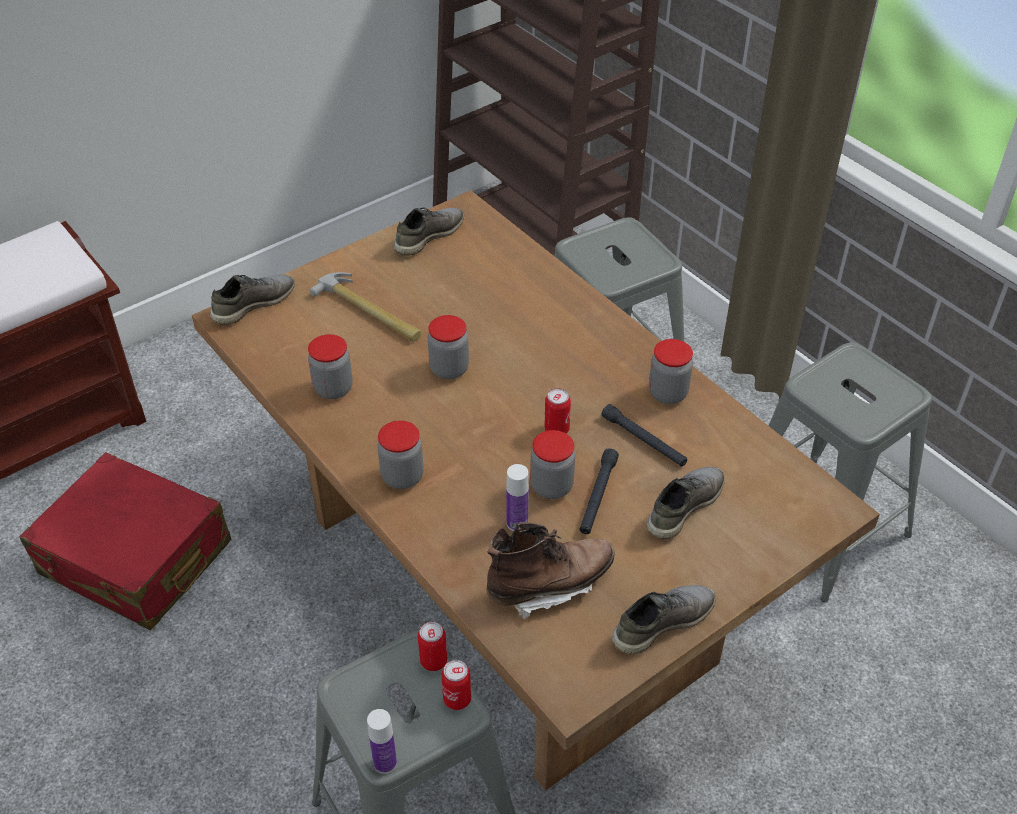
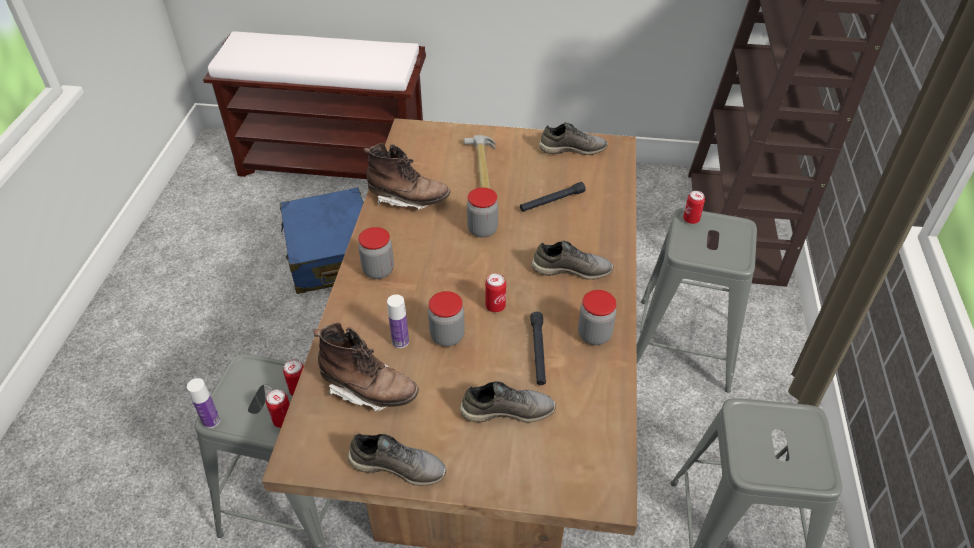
camera: 45 degrees right, 0 degrees up
red suitcase [19,452,231,630] -> blue suitcase [280,187,364,294]
grey shoe [210,275,295,325] -> grey shoe moved to [532,241,613,280]
jar [308,334,353,399] -> brown boot [364,143,451,210]
black flashlight [579,448,619,534] -> black flashlight moved to [520,182,586,212]
none -> can [683,191,705,224]

